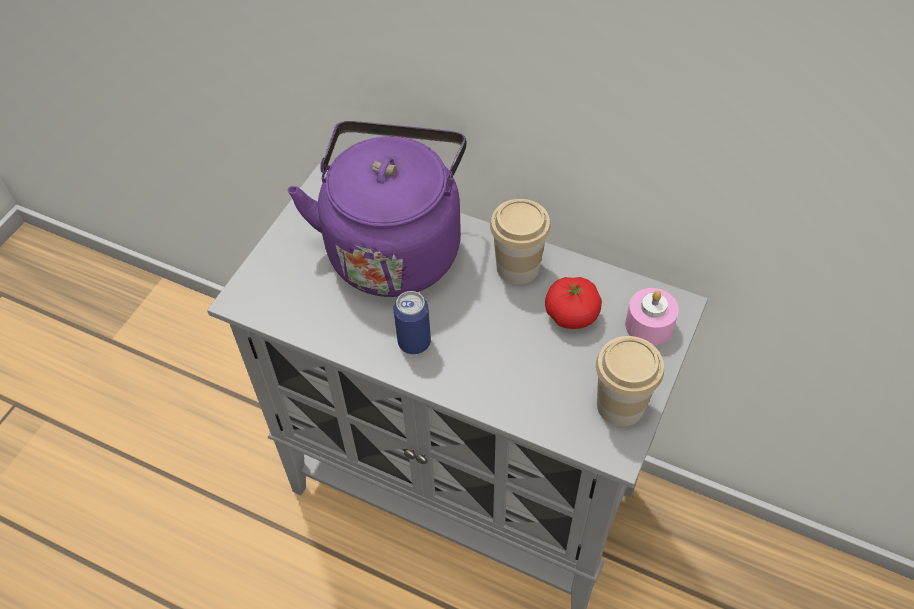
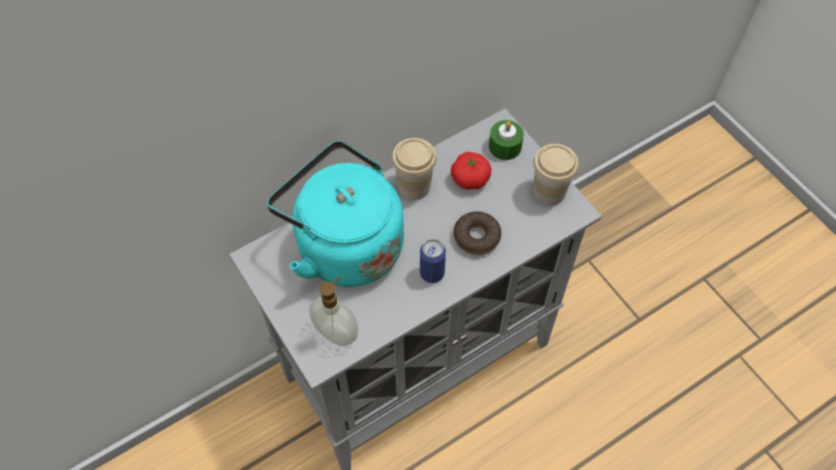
camera: 60 degrees left, 5 degrees up
purple kettle [288,121,467,297] -> turquoise kettle [267,141,404,287]
pink candle [625,288,679,346] -> green candle [489,120,524,160]
none -> soap dispenser [309,275,358,346]
none -> donut [454,211,501,255]

